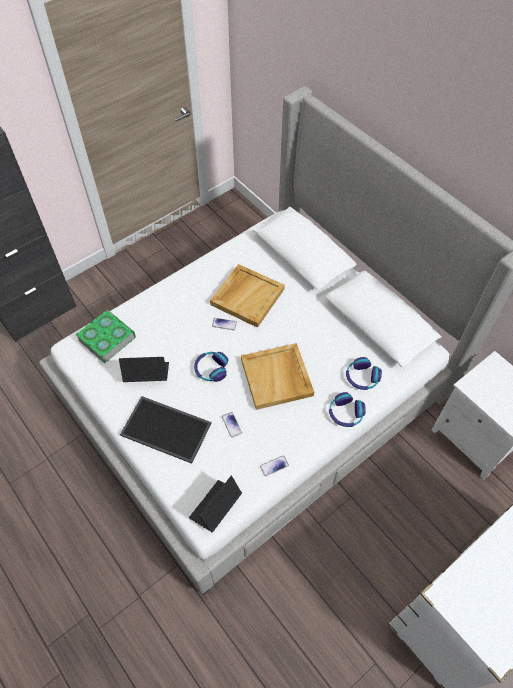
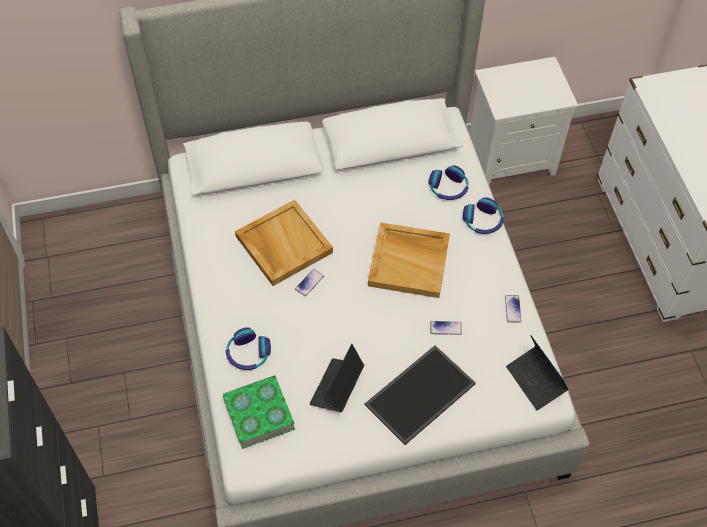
camera: 65 degrees left, 0 degrees up
headphones [194,352,229,382] -> headphones moved to [226,327,271,370]

